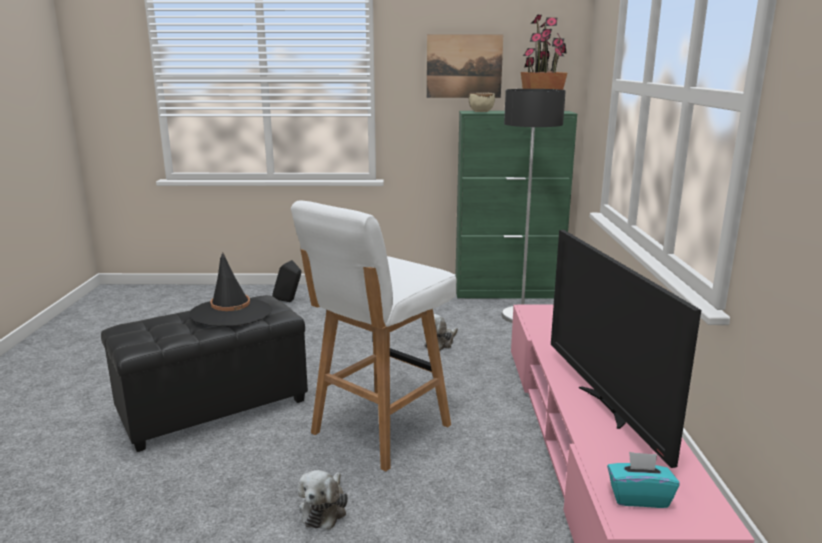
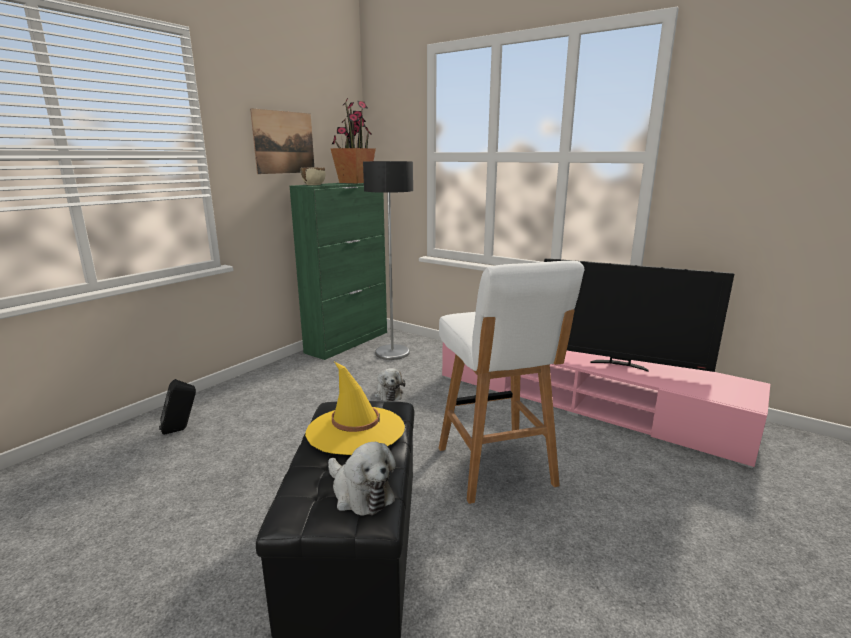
camera: 55 degrees left, 0 degrees up
black hat [189,253,272,326] -> yellow hat [305,362,405,455]
plush toy [298,470,348,530] -> plush toy moved to [328,442,396,516]
turquoise tissue box [607,452,680,508] -> none

